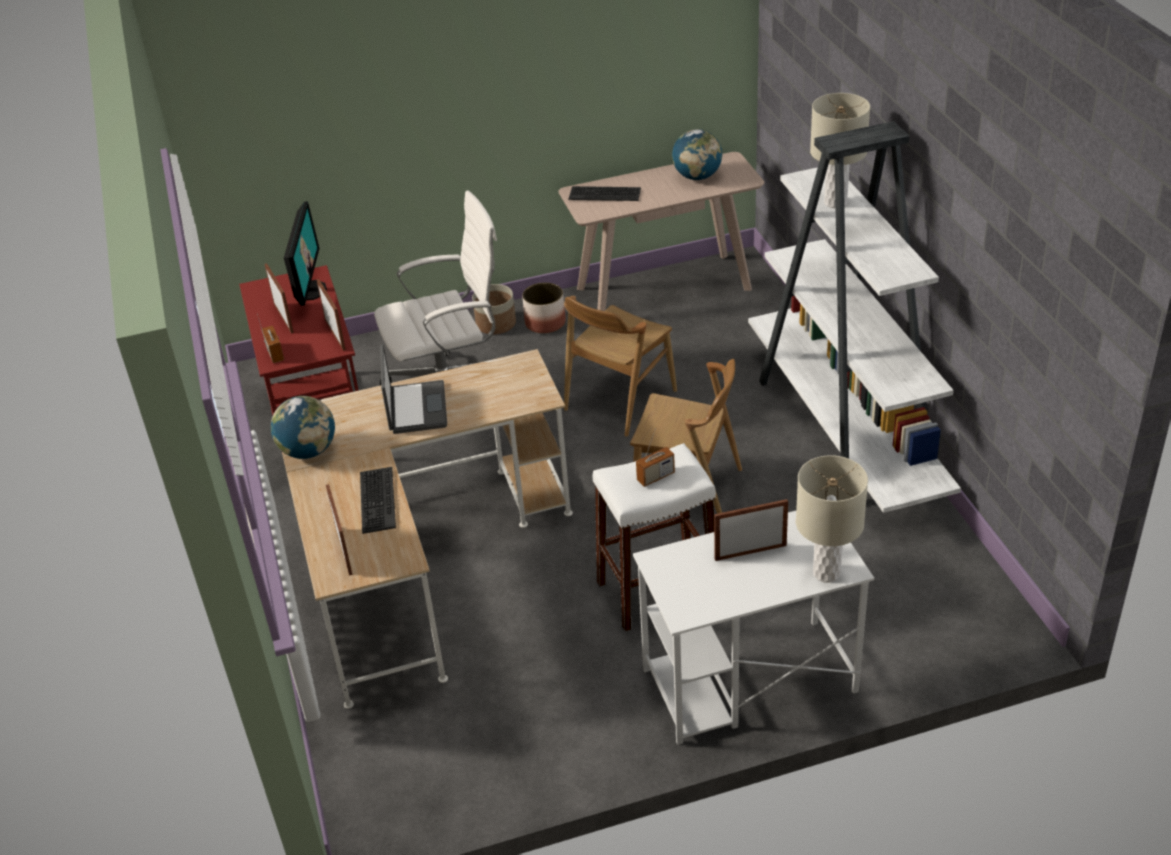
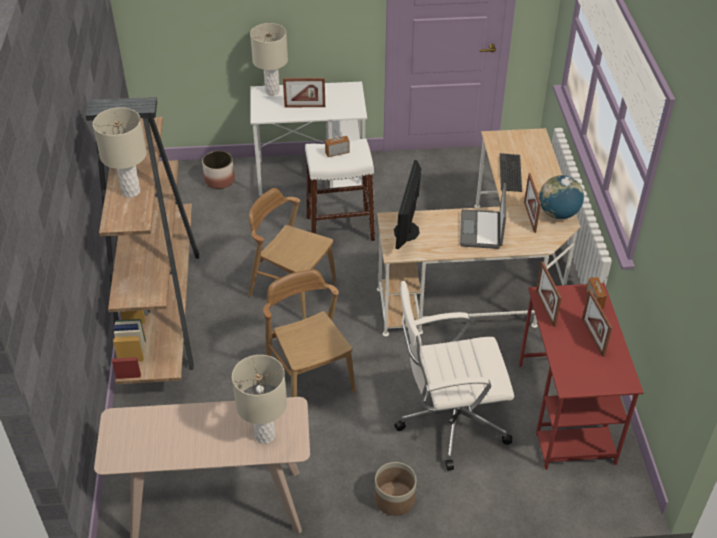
camera: 170 degrees left, 5 degrees up
monitor [284,201,327,306] -> monitor moved to [394,160,421,249]
picture frame [326,484,353,576] -> picture frame moved to [524,173,541,233]
planter [522,282,566,333] -> planter moved to [202,151,235,189]
brown chair [564,296,677,437] -> brown chair turned 75 degrees counterclockwise [263,269,356,397]
keyboard [568,186,641,201] -> beige table lamp [232,355,287,444]
globe [672,129,722,180] -> none
white bookcase [748,121,961,513] -> brown bookcase [85,97,199,384]

